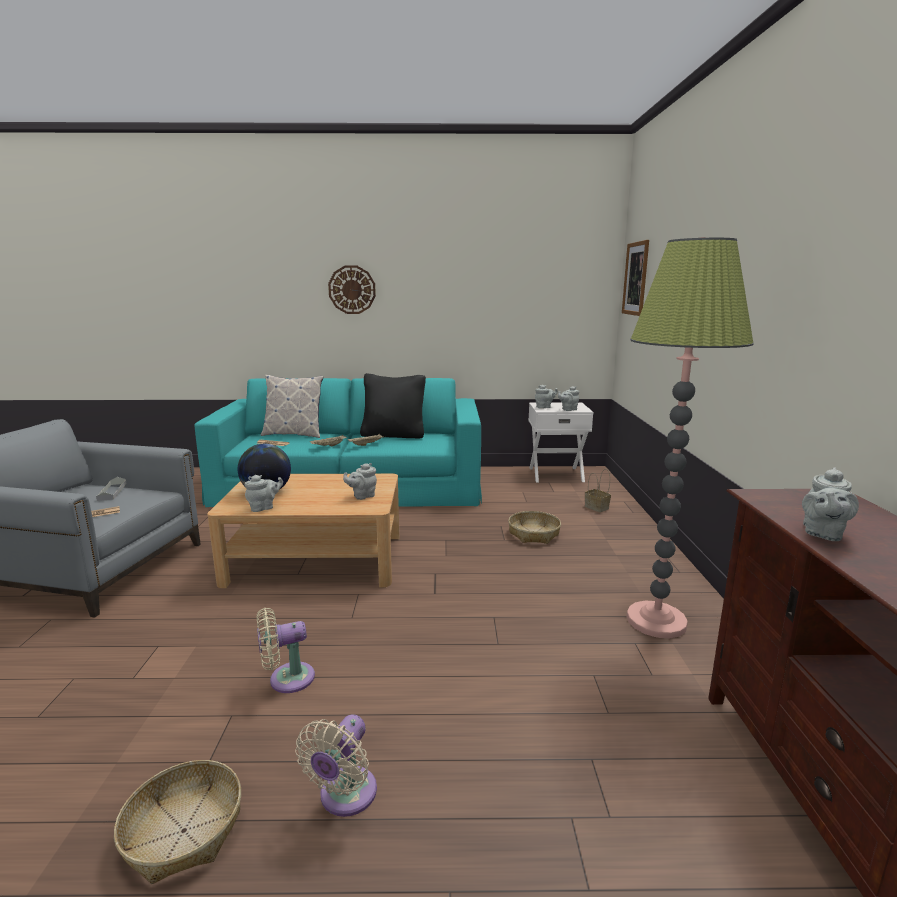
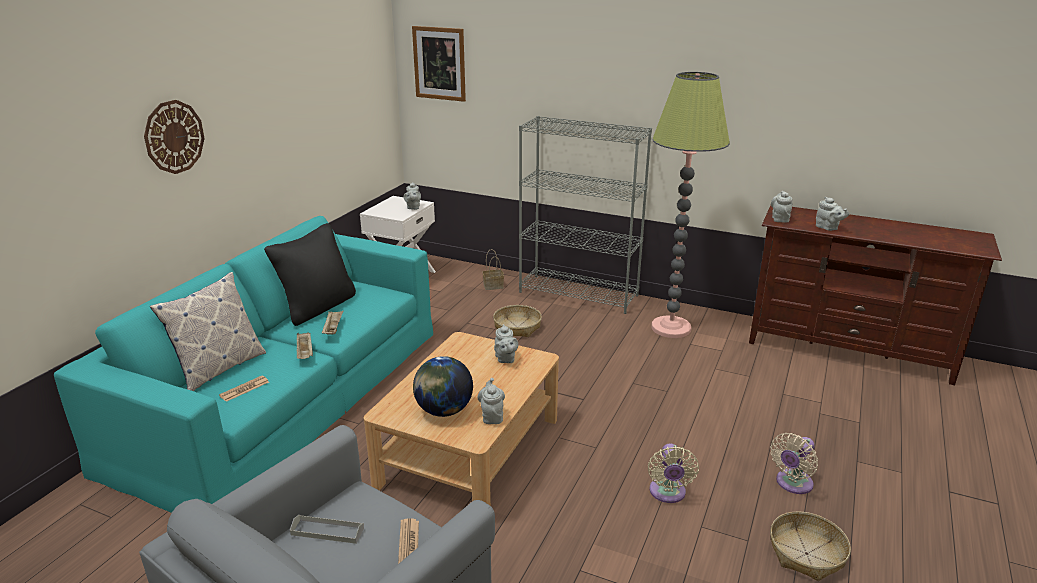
camera: 65 degrees left, 10 degrees up
beige fan [295,714,377,817] -> beige fan turned 90 degrees clockwise [770,433,818,494]
grey teapot [535,385,558,409] -> grey teapot moved to [771,191,793,223]
none -> grey bookcase [519,116,652,314]

